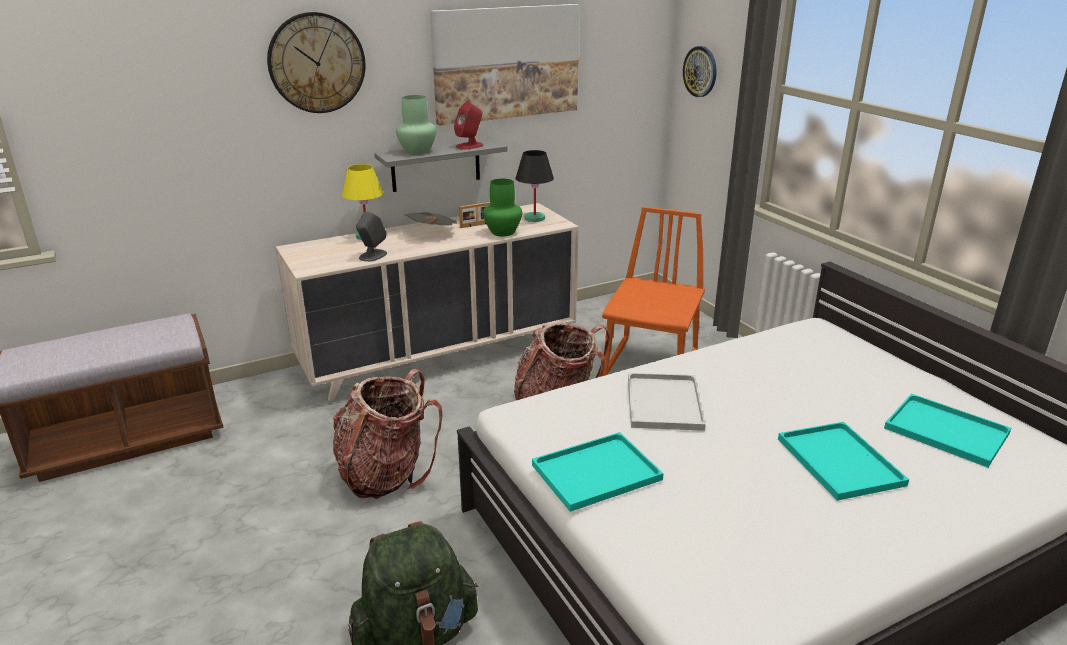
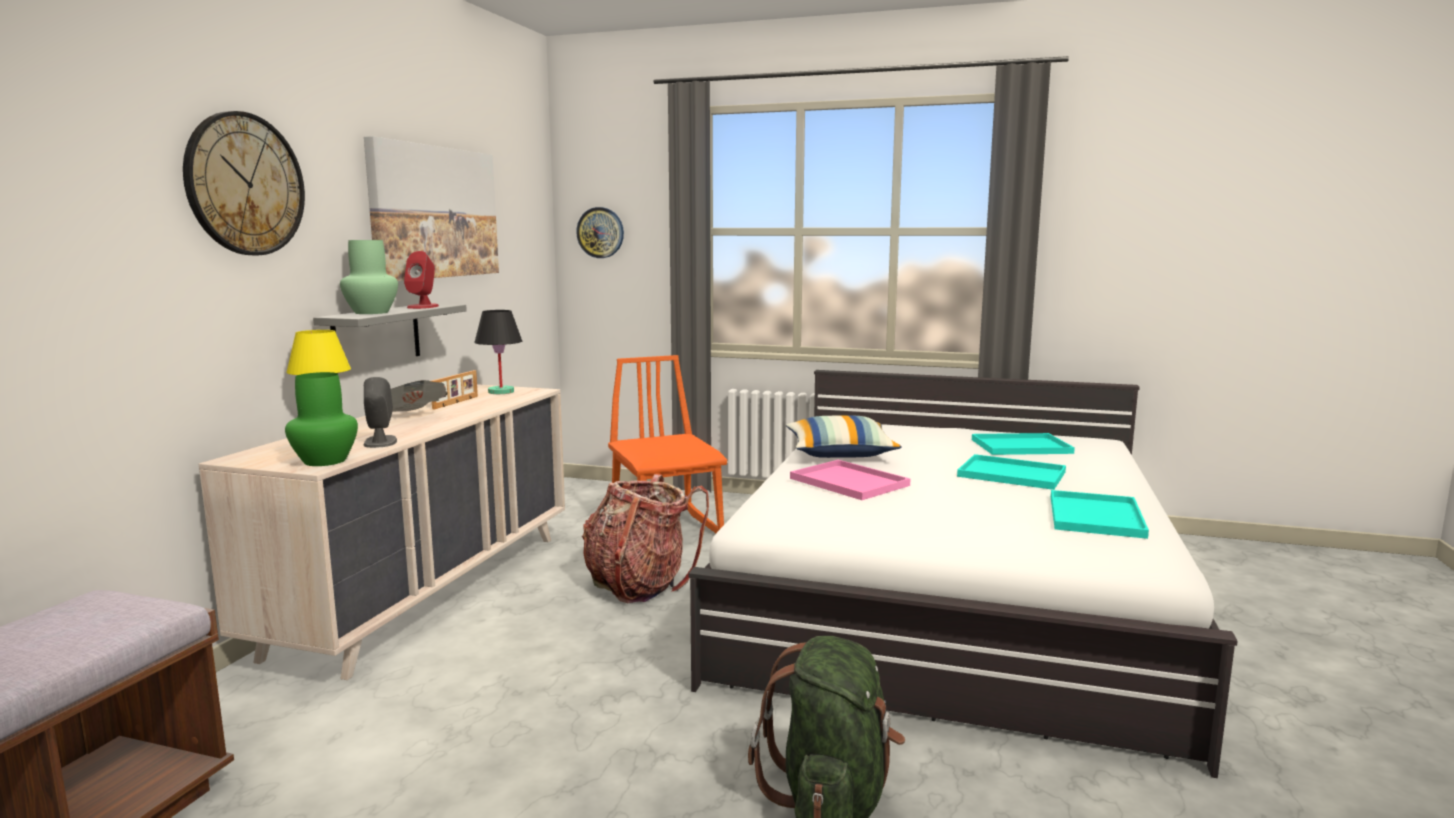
camera: 45 degrees left, 15 degrees down
backpack [333,369,443,499] -> none
green vase [483,179,522,236] -> green vase moved to [285,372,358,466]
turquoise tray [532,432,664,512] -> turquoise tray moved to [1051,490,1149,539]
white tray [628,373,706,431] -> pink tray [790,460,910,500]
none -> pillow [786,416,902,458]

